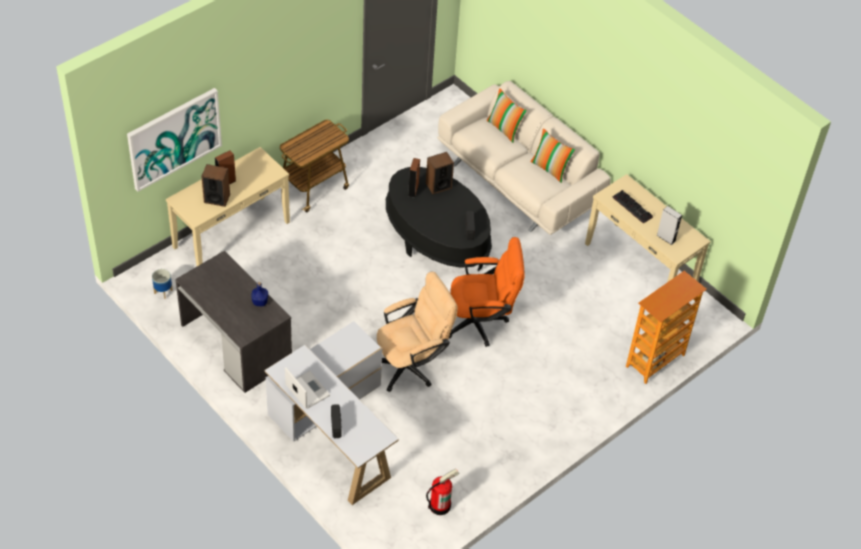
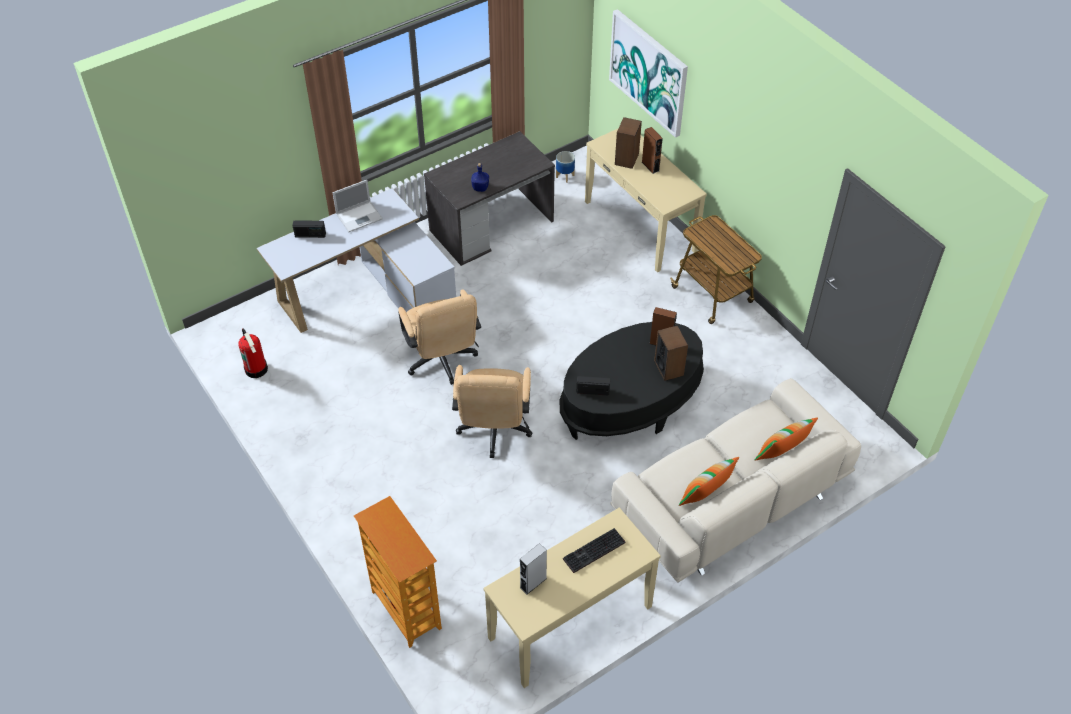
camera: 100 degrees right, 0 degrees up
orange office chair [449,237,525,347] -> beige office chair [452,365,533,458]

